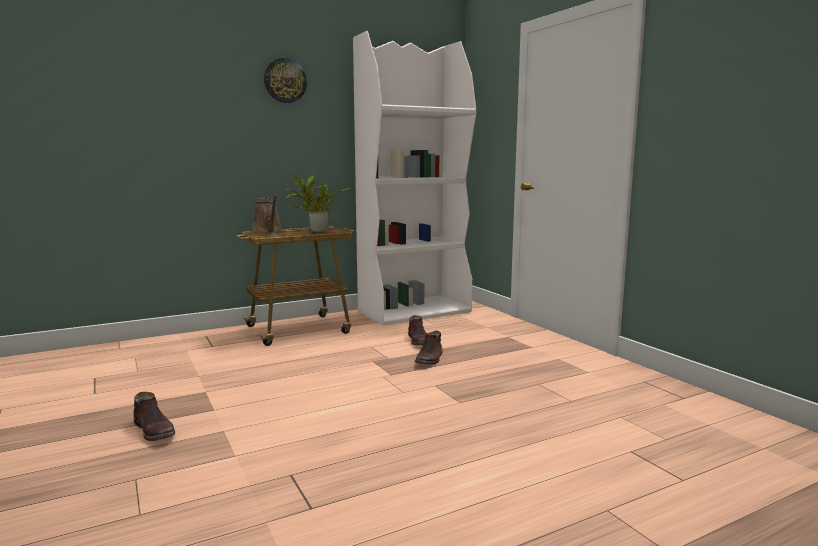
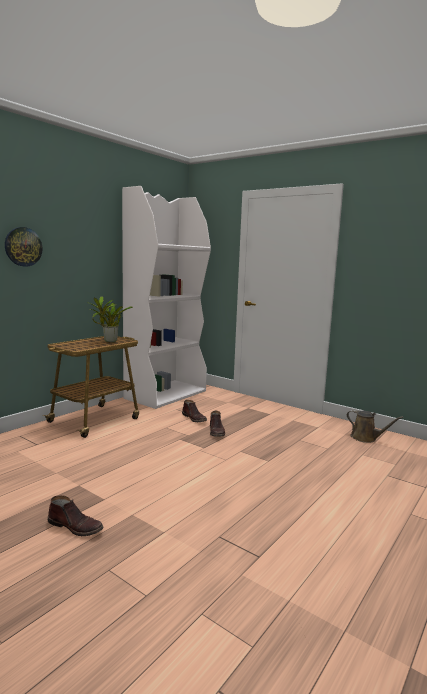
camera: 25 degrees left, 0 degrees up
brown watering can [252,196,282,234] -> brown watering can moved to [347,410,403,443]
wall clock [264,58,307,103] -> wall clock moved to [5,227,43,266]

